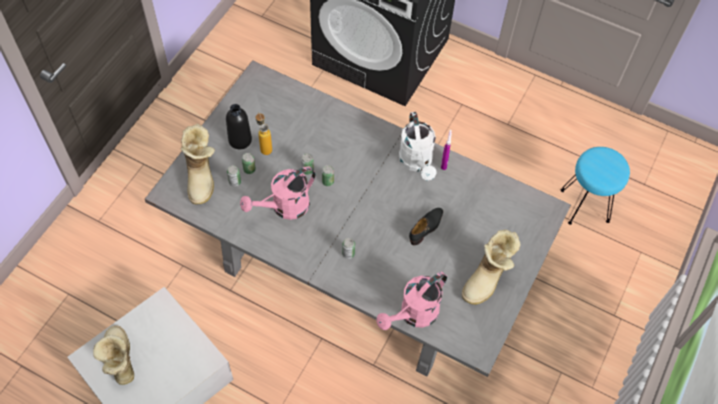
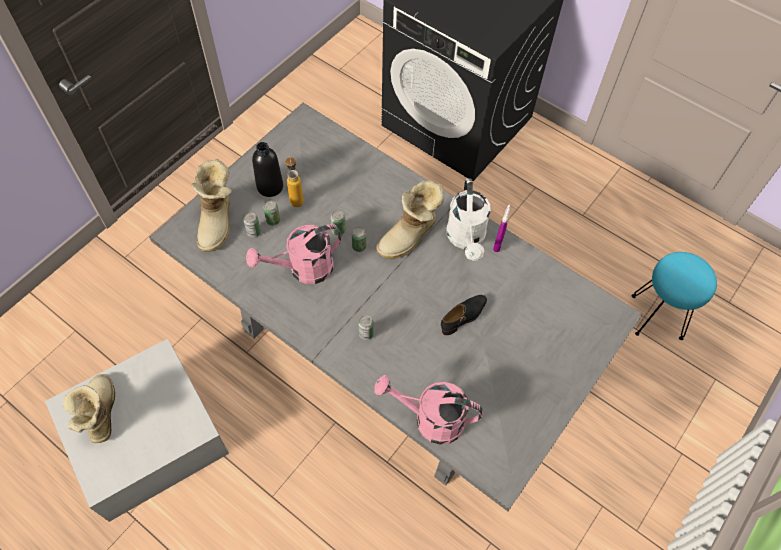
camera: 10 degrees right, 0 degrees up
pink watering can [376,272,447,330] -> pink watering can turned 45 degrees clockwise [374,375,483,445]
boot [462,229,521,305] -> boot moved to [376,180,445,259]

